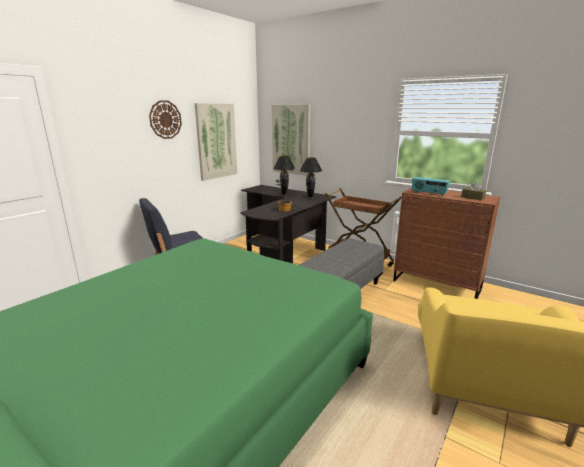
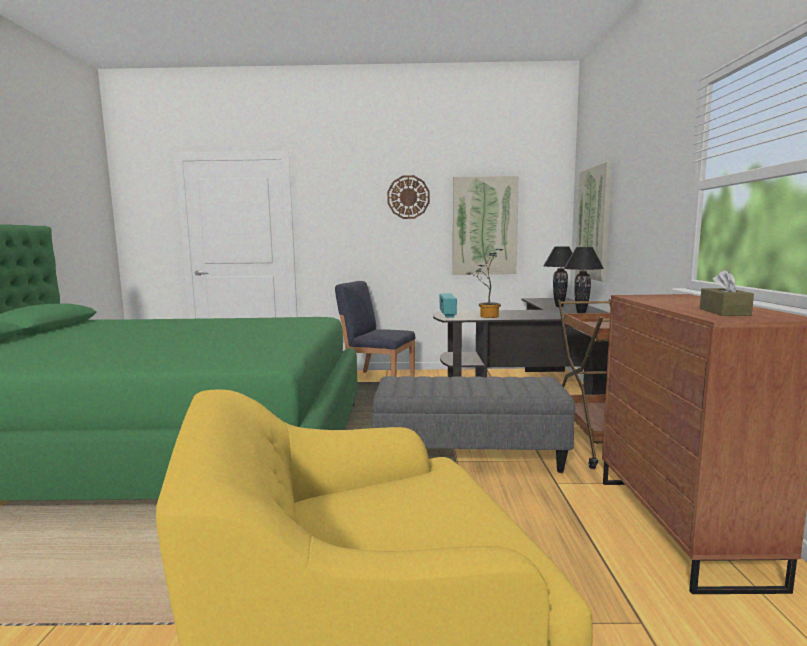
camera: 55 degrees right, 10 degrees down
radio [412,177,450,196] -> radio moved to [440,293,457,318]

